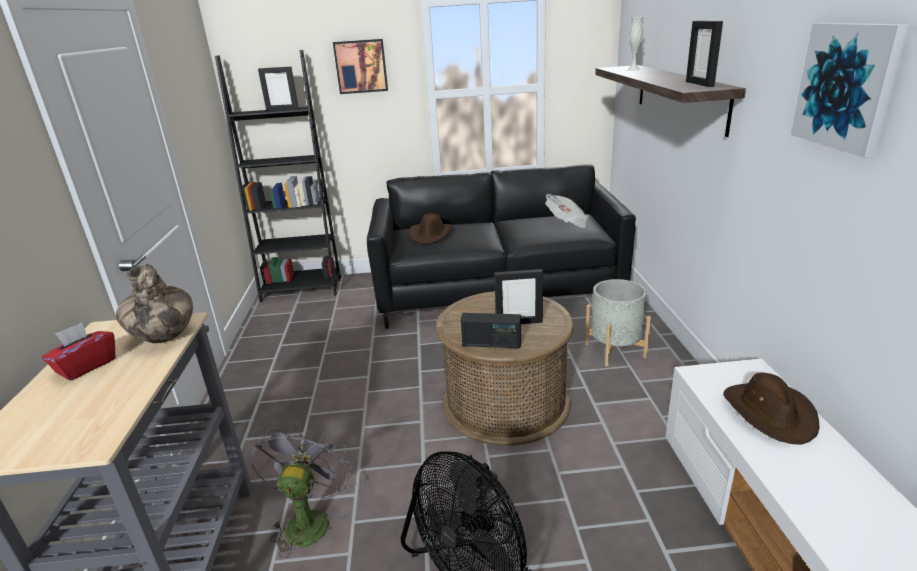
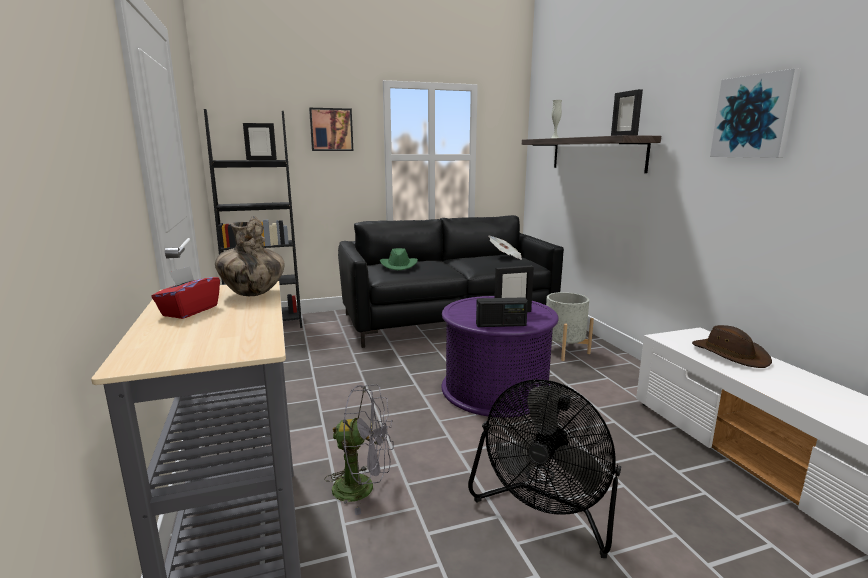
camera: 15 degrees left, 10 degrees down
grey fan [250,422,352,558] -> grey fan turned 105 degrees clockwise [324,385,394,515]
brown hat [409,213,454,244] -> green hat [380,248,418,270]
brown coffee table [436,291,574,446] -> purple coffee table [441,296,559,418]

